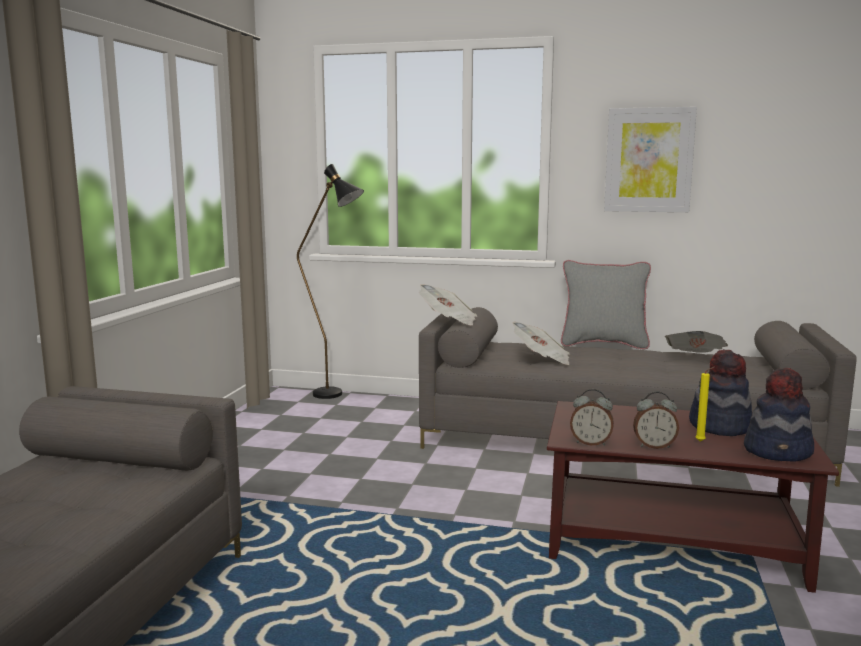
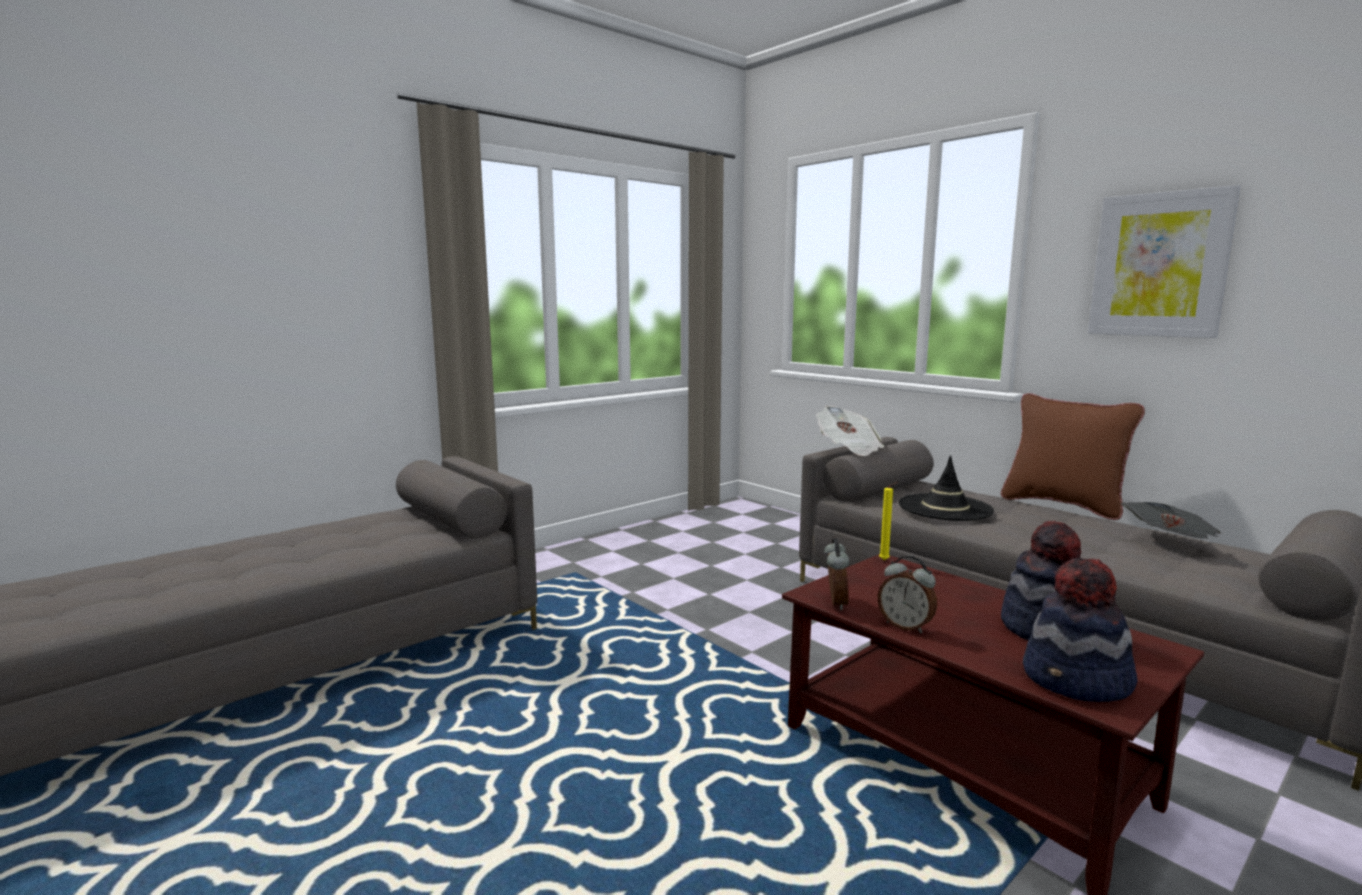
camera: 35 degrees right, 0 degrees up
black floor lamp [297,164,364,399] -> none
newspaper [512,322,570,365] -> black hat [898,455,994,521]
grey pillow [561,260,651,349] -> brown pillow [1001,393,1145,520]
alarm clock [570,389,614,446] -> alarm clock turned 135 degrees counterclockwise [824,537,849,610]
yellow candle [696,367,714,442] -> yellow candle moved to [879,482,898,560]

